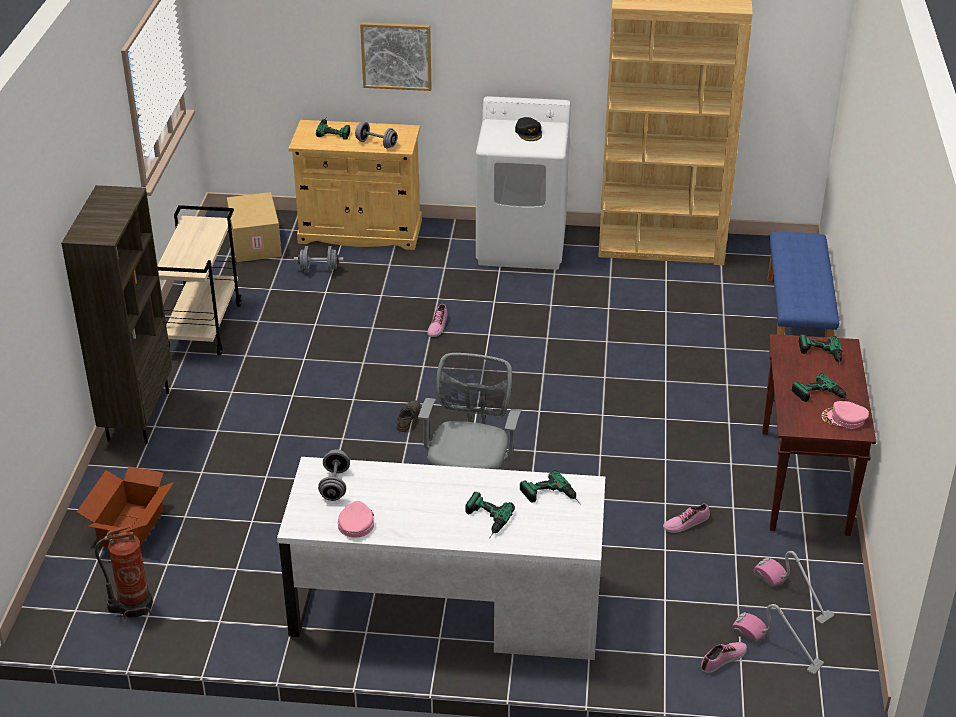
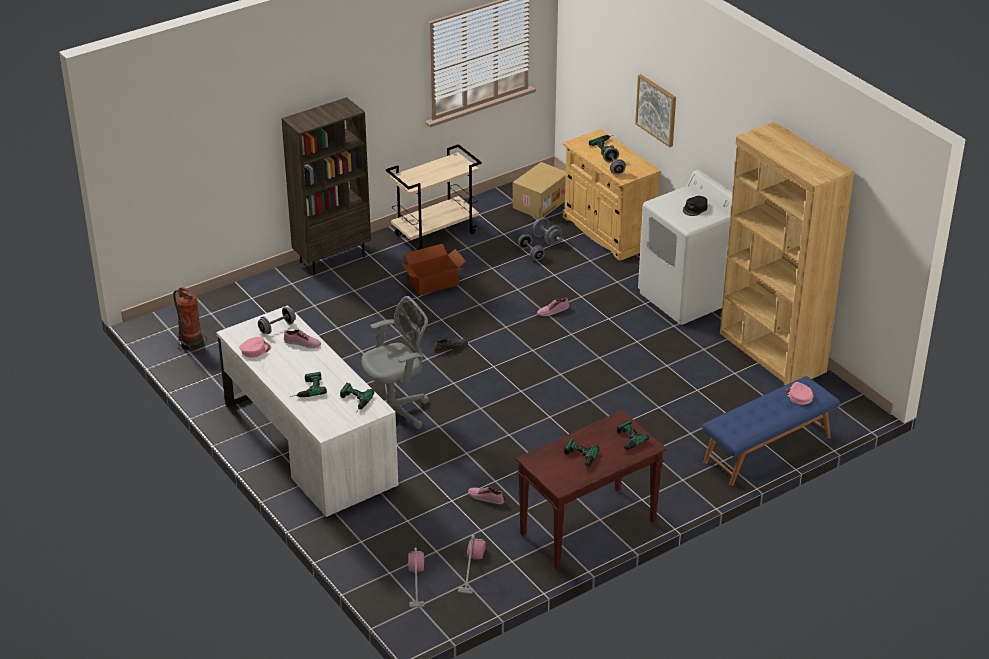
camera: 50 degrees right, 0 degrees up
cardboard box [77,466,174,547] -> cardboard box moved to [401,244,466,295]
shoe [701,642,747,673] -> shoe moved to [284,329,321,348]
pink cap [822,401,869,429] -> pink cap moved to [786,382,813,405]
none -> grey dumbbell [518,234,544,260]

